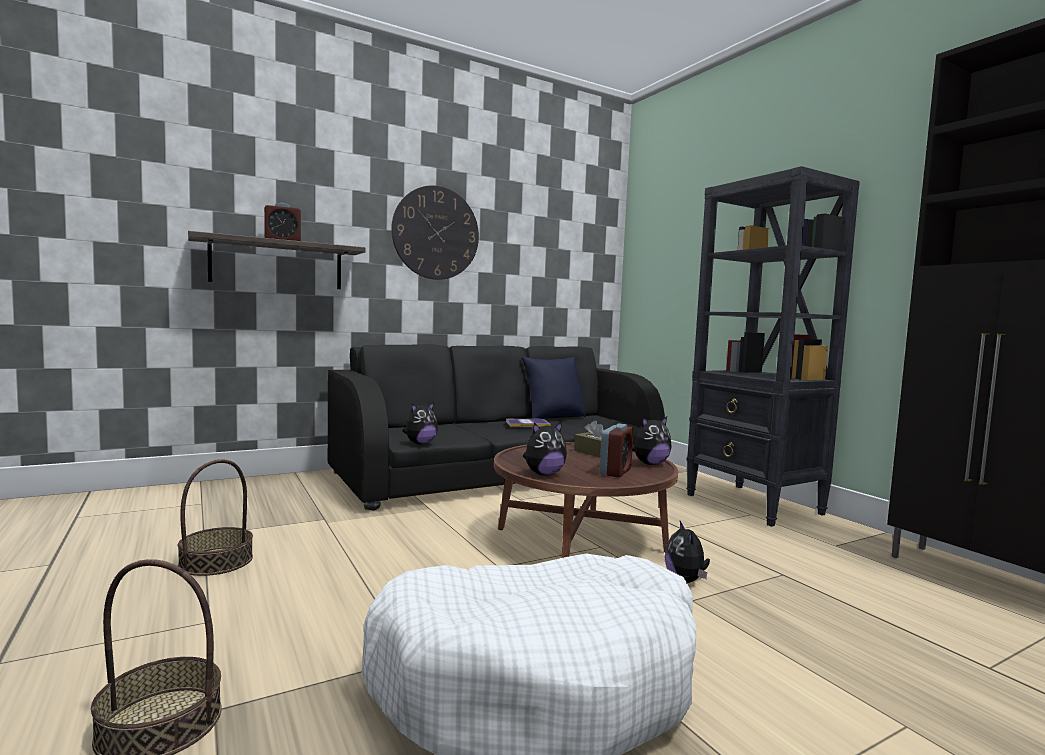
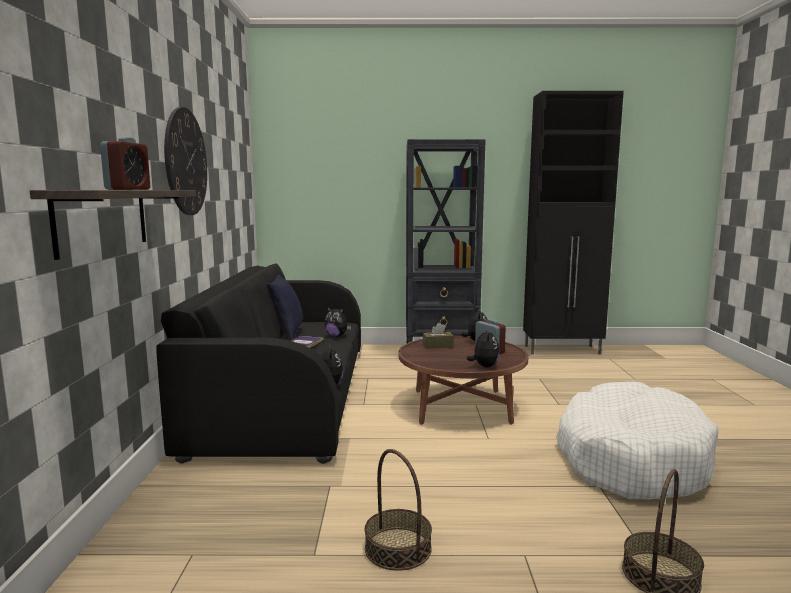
camera: 60 degrees left, 5 degrees up
plush toy [665,521,710,583] -> plush toy moved to [324,307,351,337]

